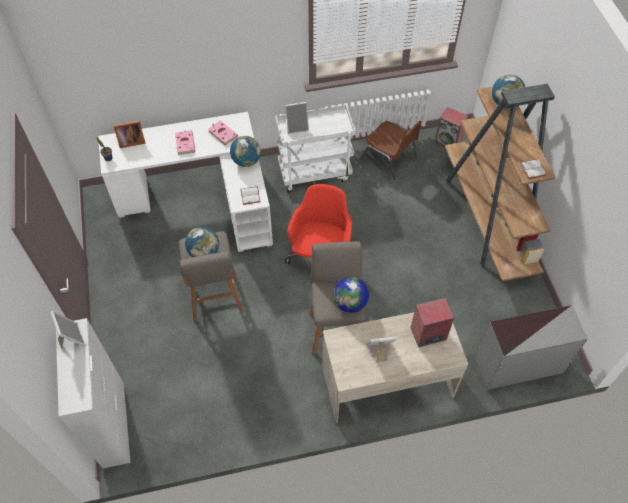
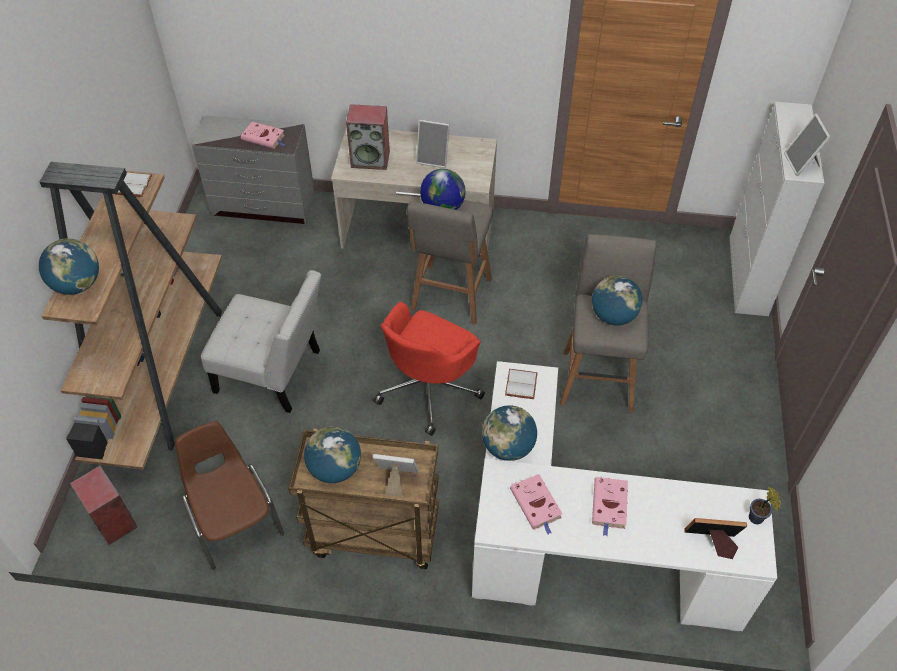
camera: 160 degrees left, 5 degrees down
white cart [275,104,356,192] -> brown cart [289,428,439,569]
none -> white chair [201,270,321,413]
none -> pink book [241,122,286,149]
none -> globe [304,426,361,483]

